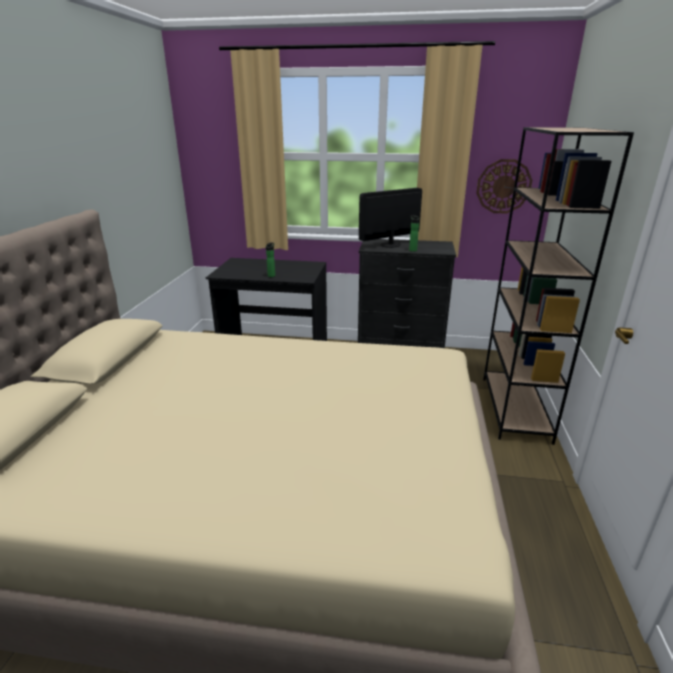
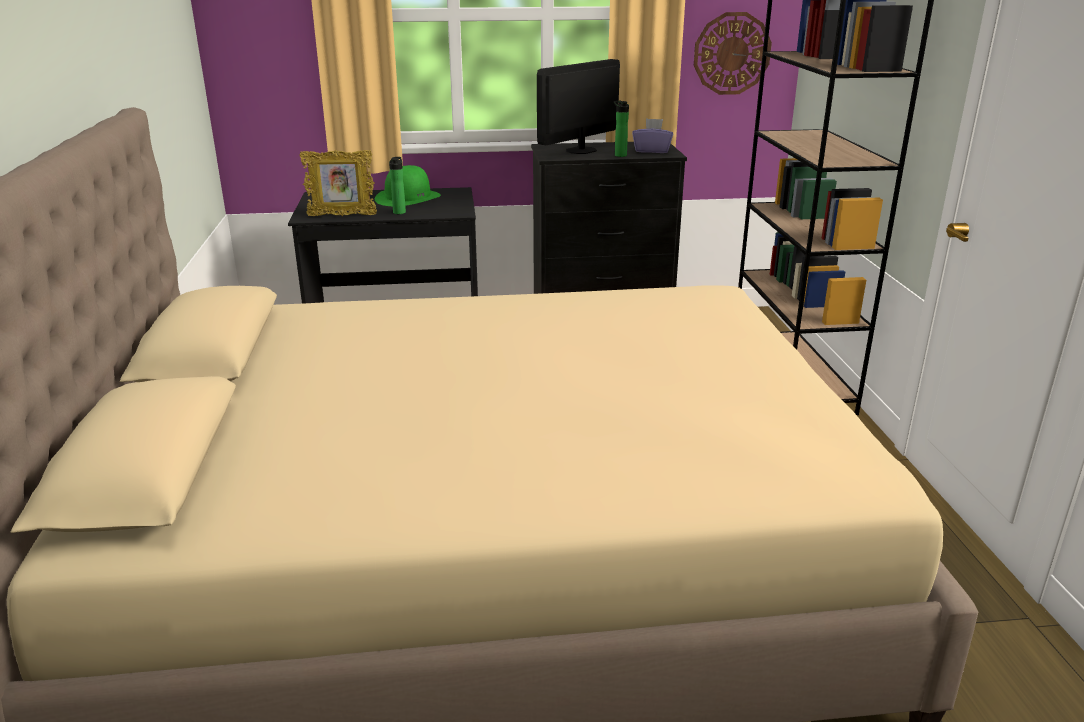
camera: 15 degrees left, 0 degrees up
none -> picture frame [299,150,377,216]
none -> green hat [375,165,441,206]
none -> purple tissue box [632,118,674,153]

